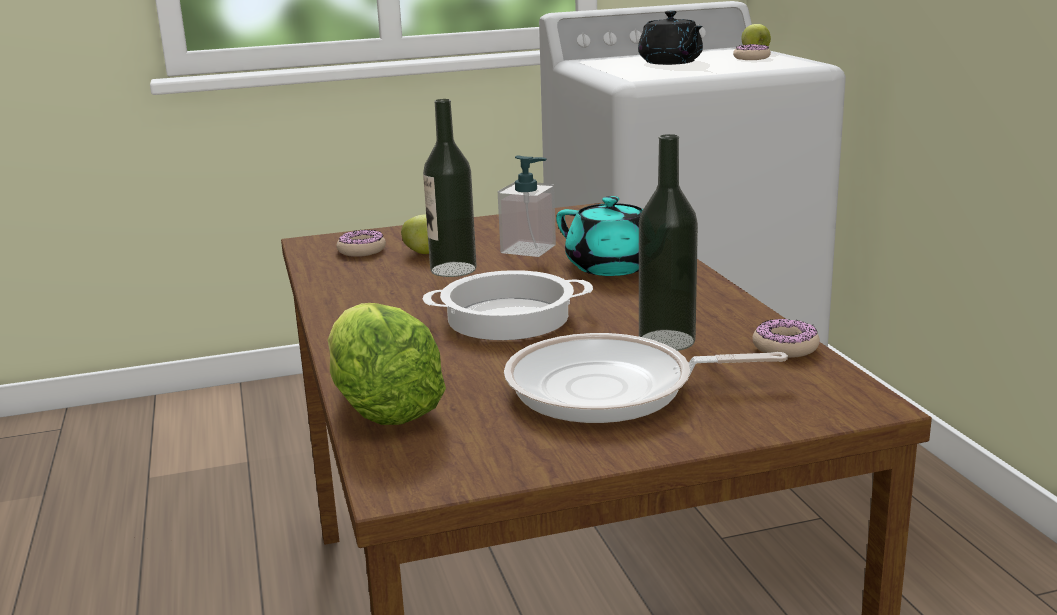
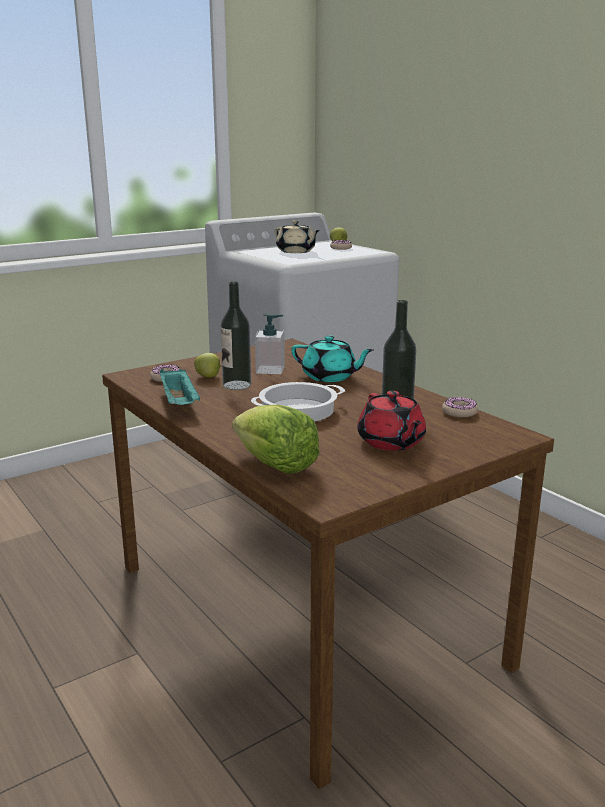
camera: 20 degrees left, 0 degrees up
frying pan [504,333,788,423] -> red teapot [357,391,426,451]
black teapot [638,11,703,65] -> beige teapot [275,220,320,253]
none -> turquoise tray [160,369,200,405]

